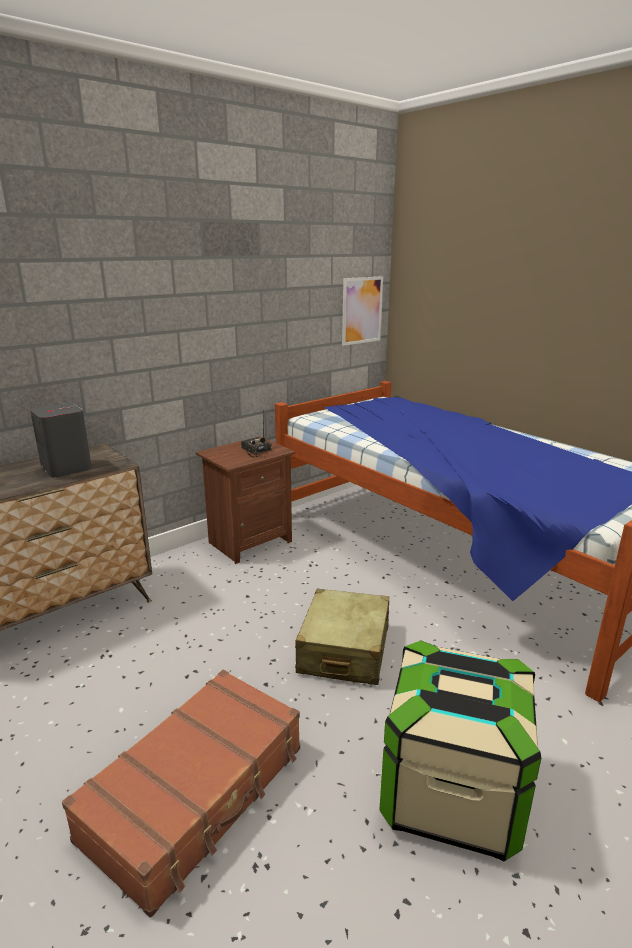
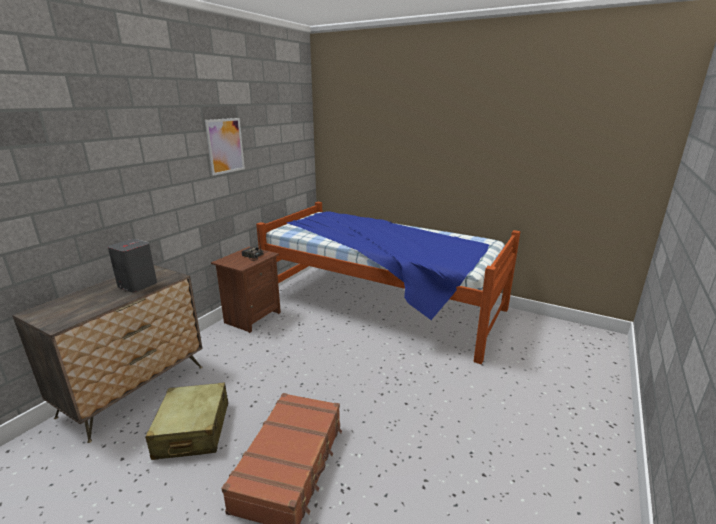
camera: 20 degrees left, 0 degrees up
beige suitcase [295,589,389,685] -> beige suitcase moved to [145,382,228,460]
picture [342,276,383,346] -> picture moved to [205,118,245,176]
storage box [379,640,541,861] -> none

